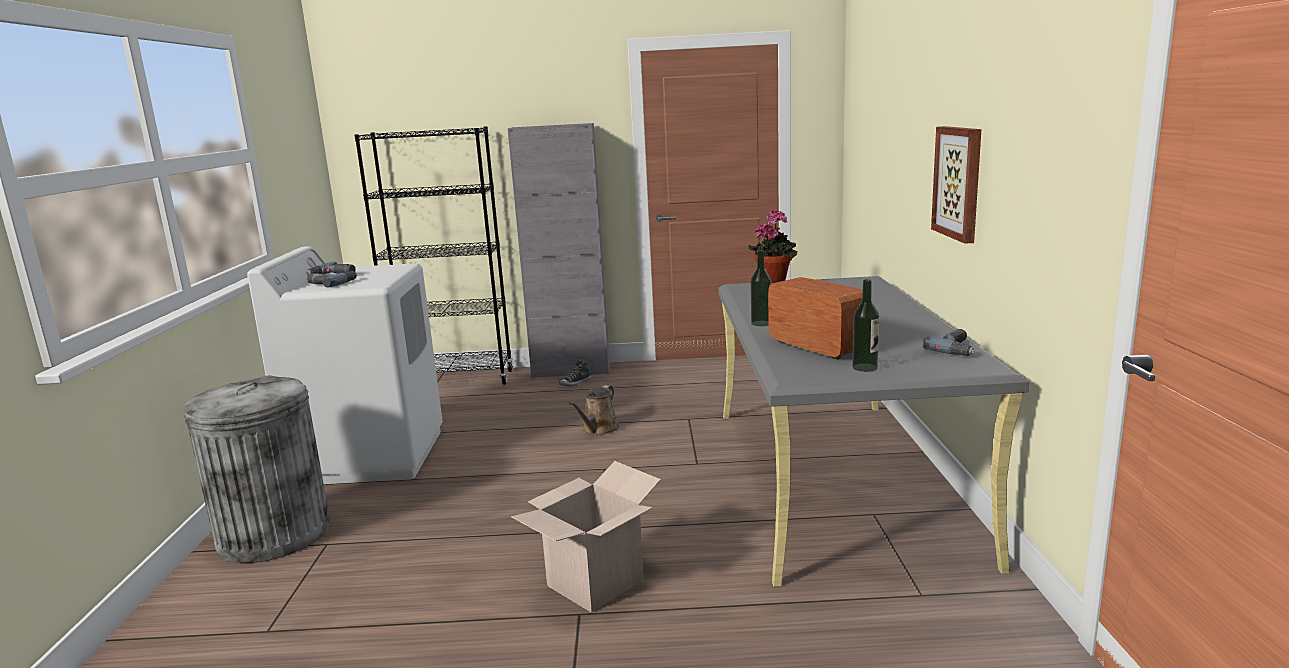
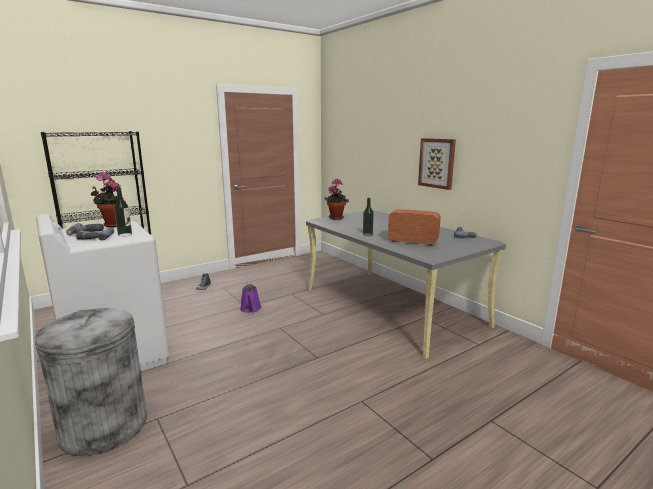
camera: 35 degrees left, 0 degrees up
grey cabinet [508,123,610,379] -> none
cardboard box [511,461,661,613] -> none
brown watering can [569,385,619,436] -> purple watering can [240,283,262,313]
bottle [852,279,879,372] -> bottle moved to [114,188,132,237]
none -> potted plant [90,172,126,227]

